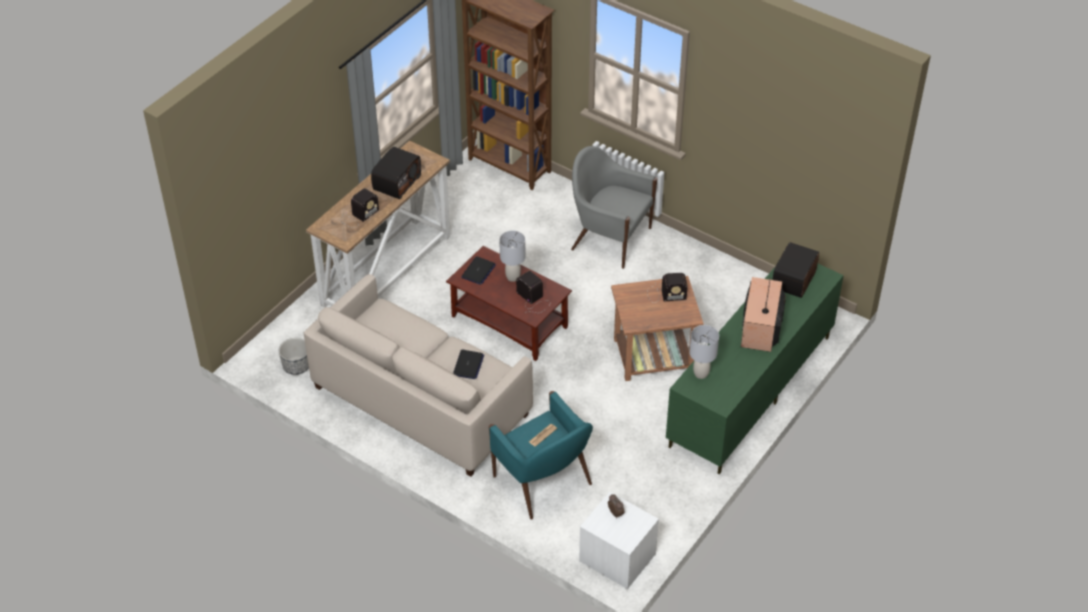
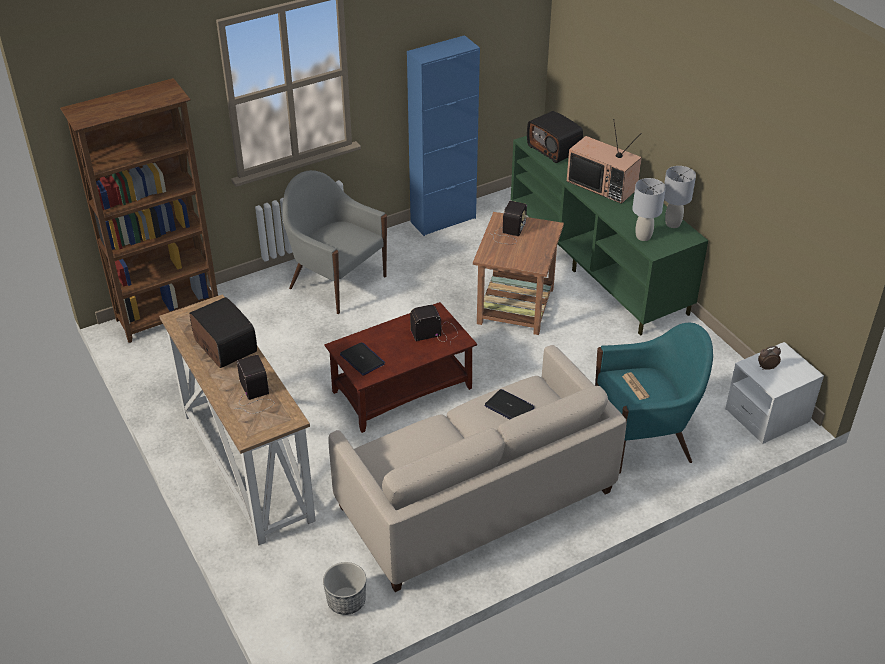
camera: 65 degrees left, 5 degrees down
grey table lamp [499,231,525,282] -> grey table lamp moved to [664,166,696,228]
grey armchair [571,146,657,269] -> grey armchair turned 75 degrees clockwise [282,170,387,314]
none -> blue cabinet [407,35,480,236]

